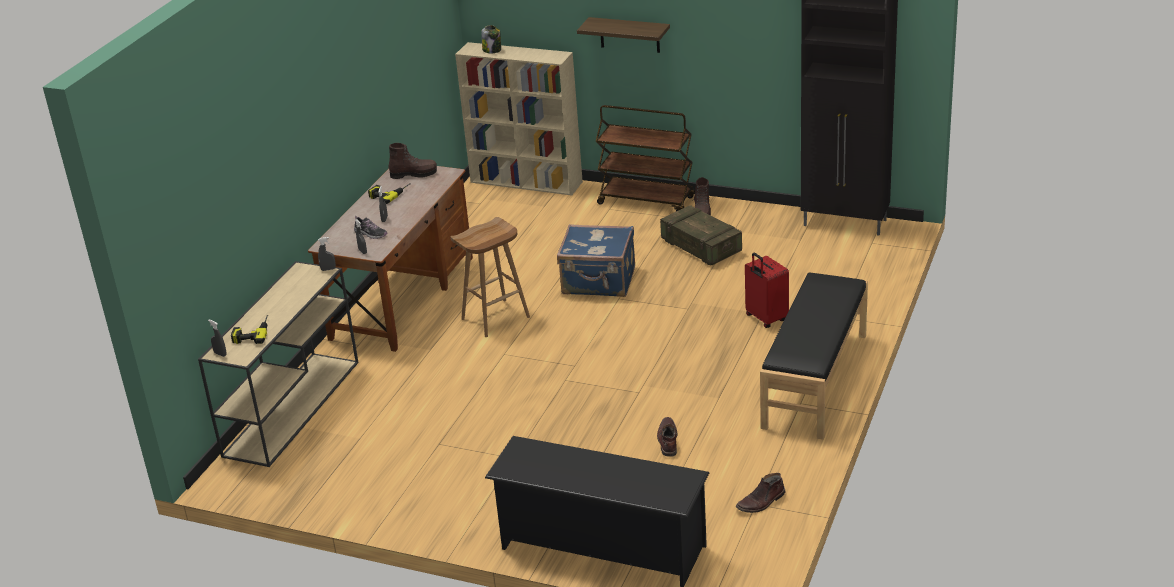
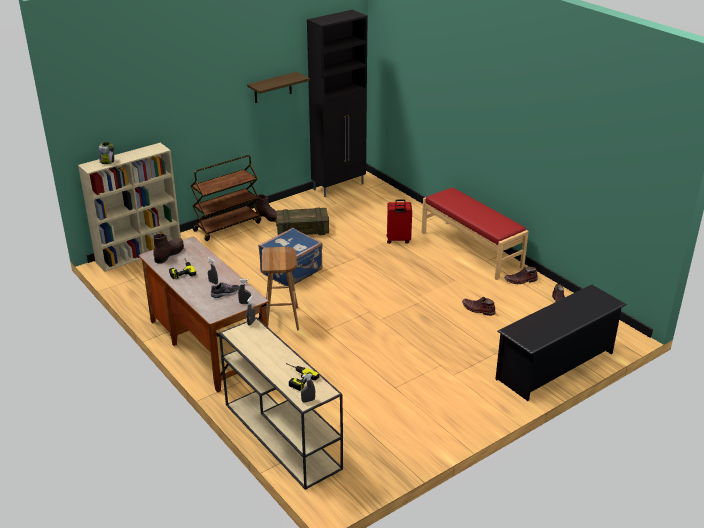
camera: 60 degrees left, 0 degrees up
shelf [577,17,670,53] -> shelf moved to [247,72,310,103]
black bench [760,273,868,440] -> red bench [421,187,529,280]
none -> brown boot [504,267,538,284]

